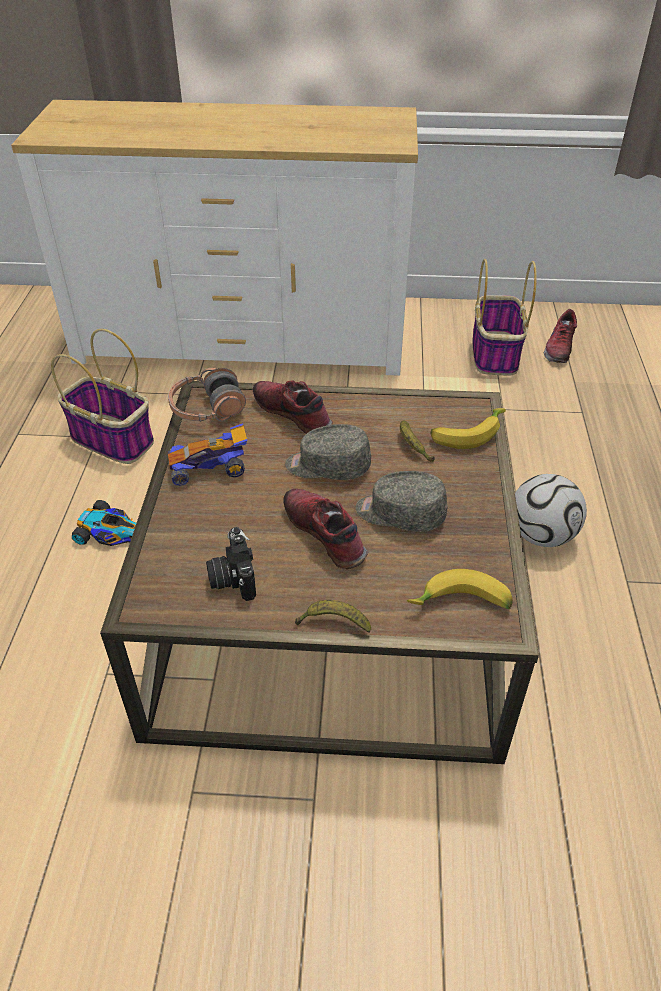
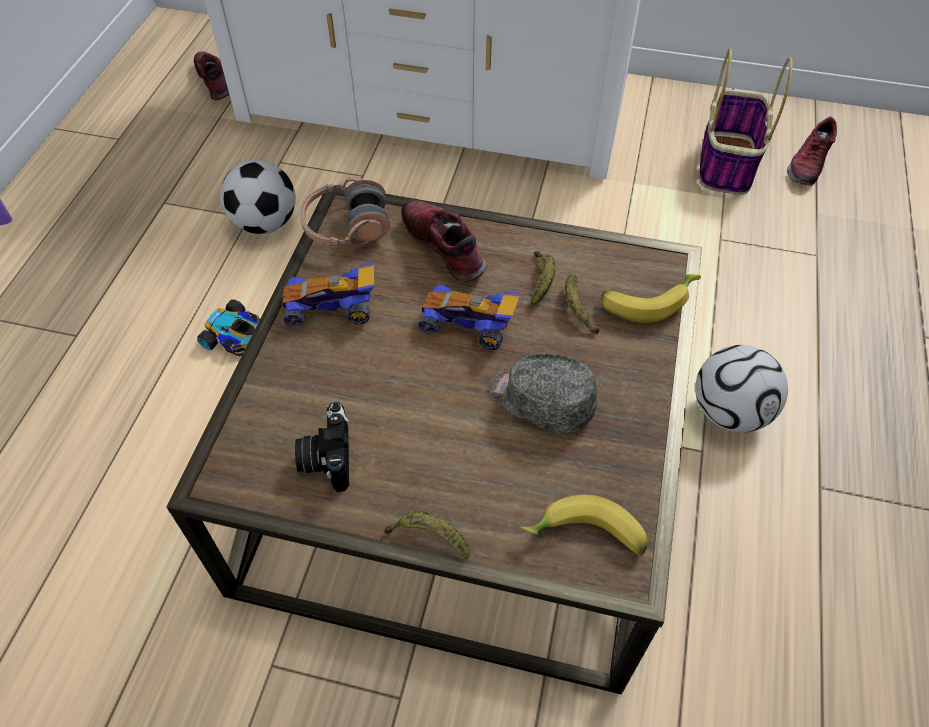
camera: 10 degrees right, 10 degrees up
basket [51,329,154,464] -> football [220,160,296,234]
shoe [283,488,368,569] -> shoe moved to [194,52,229,100]
grey cap [285,424,371,480] -> toy car [418,285,521,350]
none -> banana [530,251,555,305]

